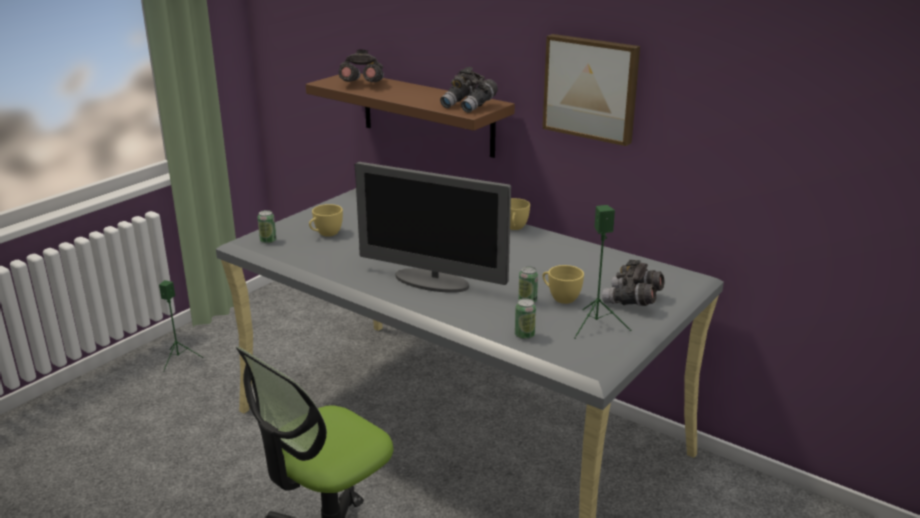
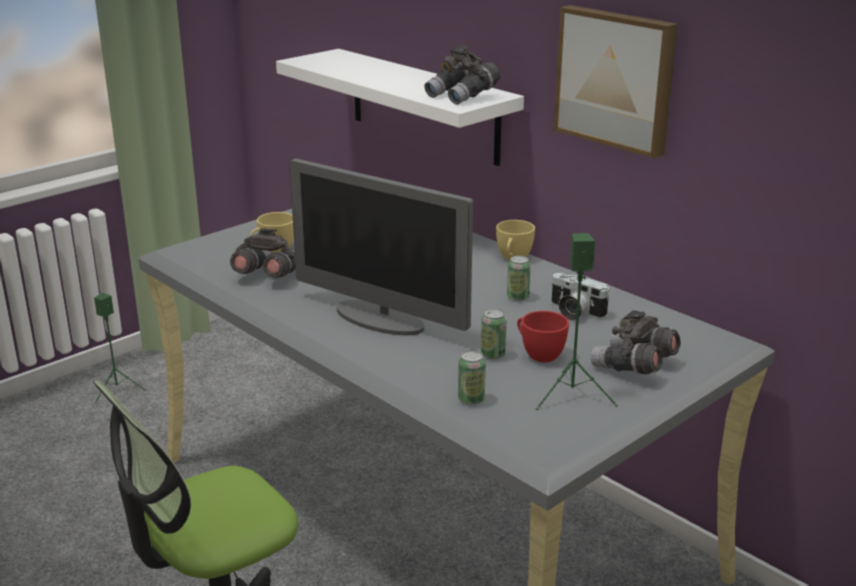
camera: 10 degrees right, 0 degrees up
can [257,210,276,244] -> can moved to [507,255,531,301]
brown shelf [306,73,515,158] -> white shelf [276,49,524,166]
grey binoculars [338,50,384,82] -> grey binoculars moved to [230,228,296,278]
yellow cup [542,265,584,304] -> red cup [517,311,569,363]
none -> camera [551,273,610,321]

